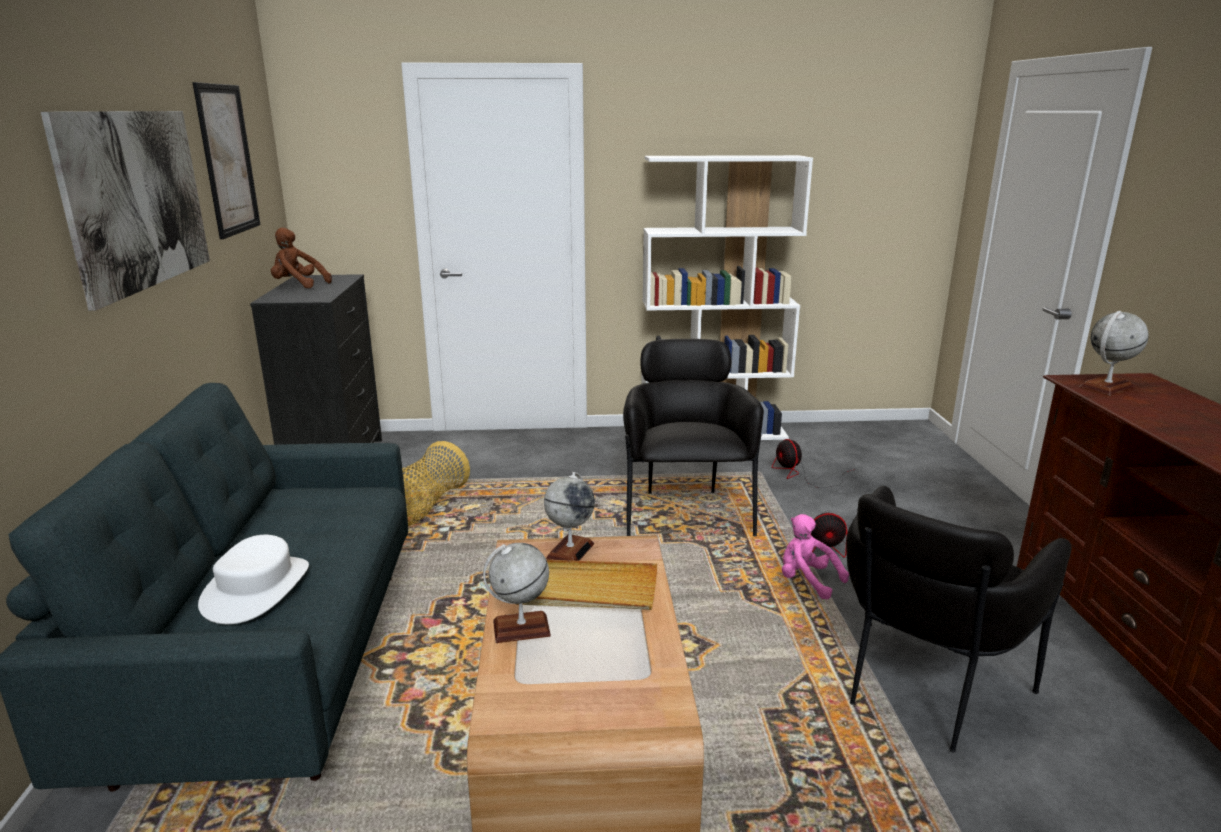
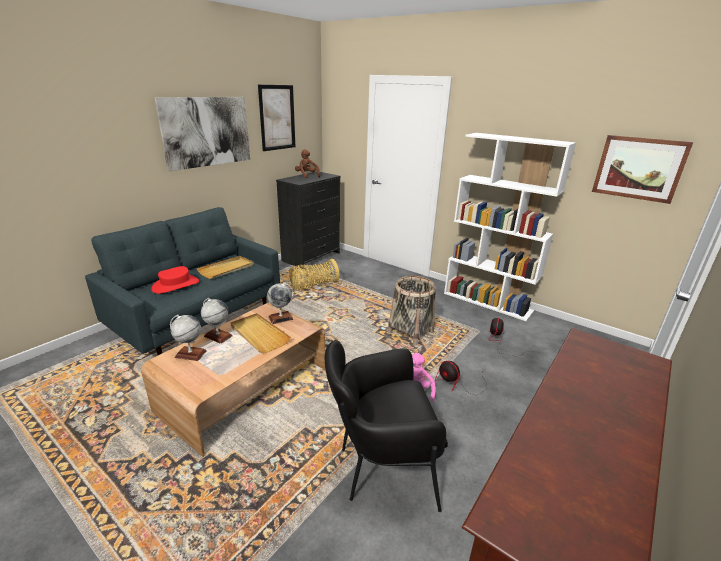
camera: 40 degrees right, 5 degrees up
white hat [198,535,309,624] -> red hat [151,266,199,294]
black armchair [623,339,763,536] -> basket [388,276,436,345]
globe [1080,311,1149,396] -> globe moved to [170,315,207,361]
none -> beige tray [197,256,254,279]
none -> picture [592,135,693,204]

